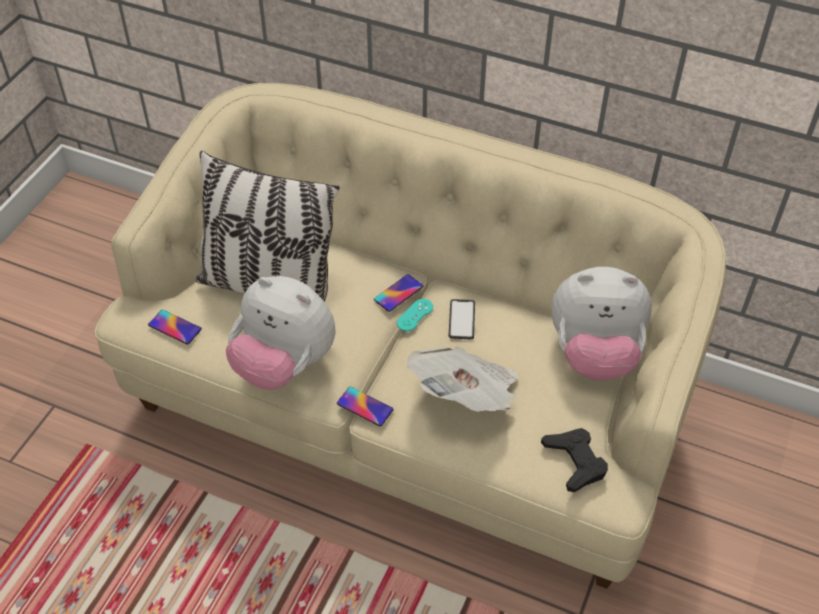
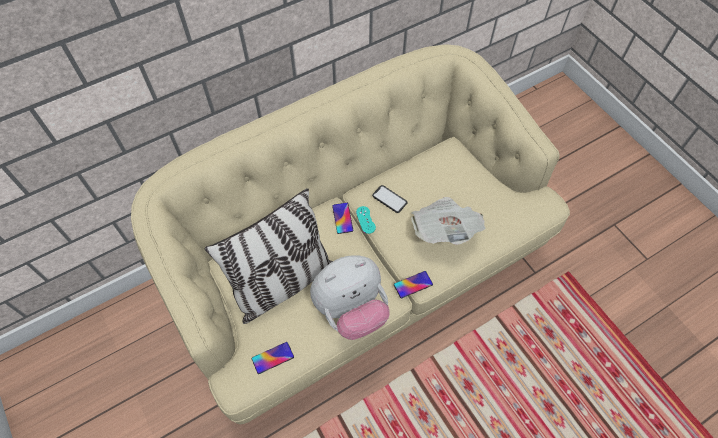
camera: 55 degrees left, 10 degrees up
black game controller [541,428,608,492] -> none
plush toy [551,267,652,381] -> none

